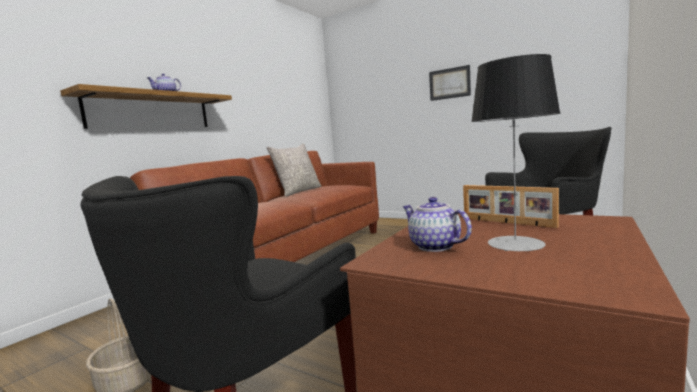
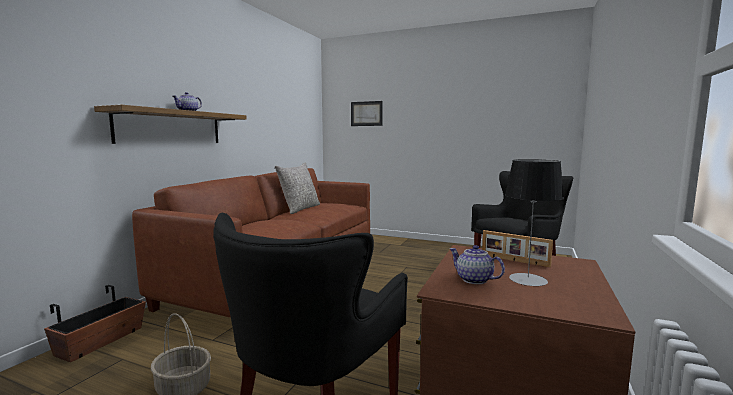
camera: 10 degrees left, 0 degrees up
picture [429,65,471,101] -> picture moved to [351,101,383,126]
none -> planter [44,285,146,362]

